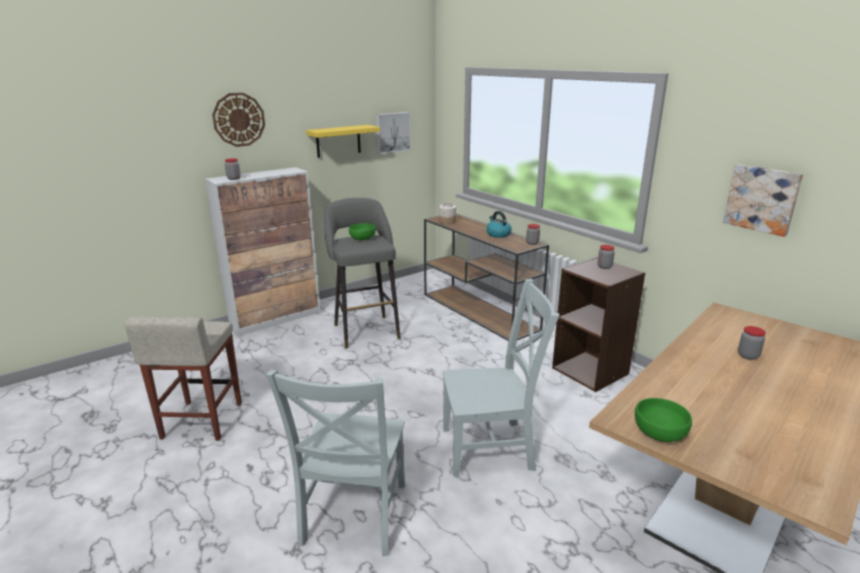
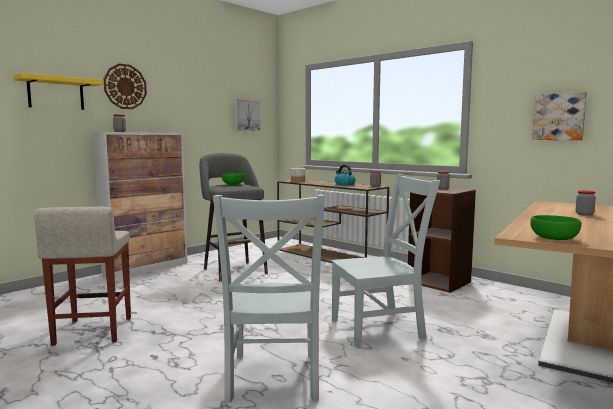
camera: 10 degrees left, 15 degrees down
yellow shelf [306,125,380,158] -> yellow shelf moved to [13,73,103,110]

